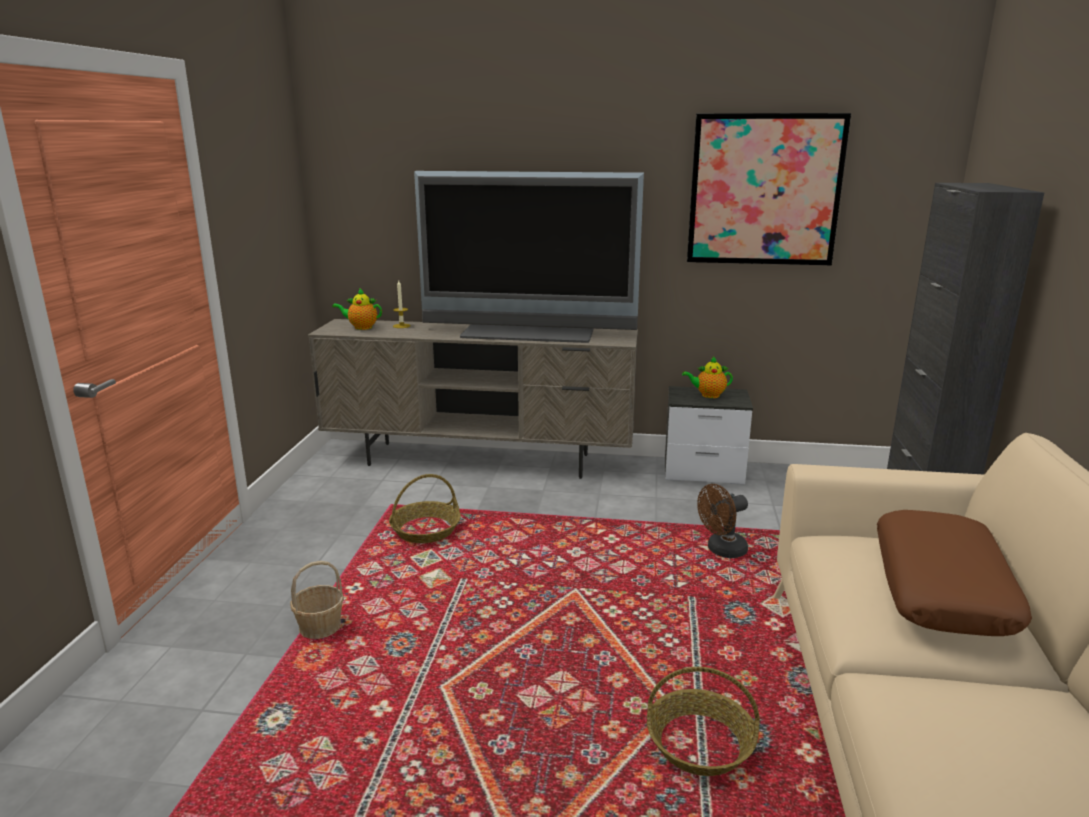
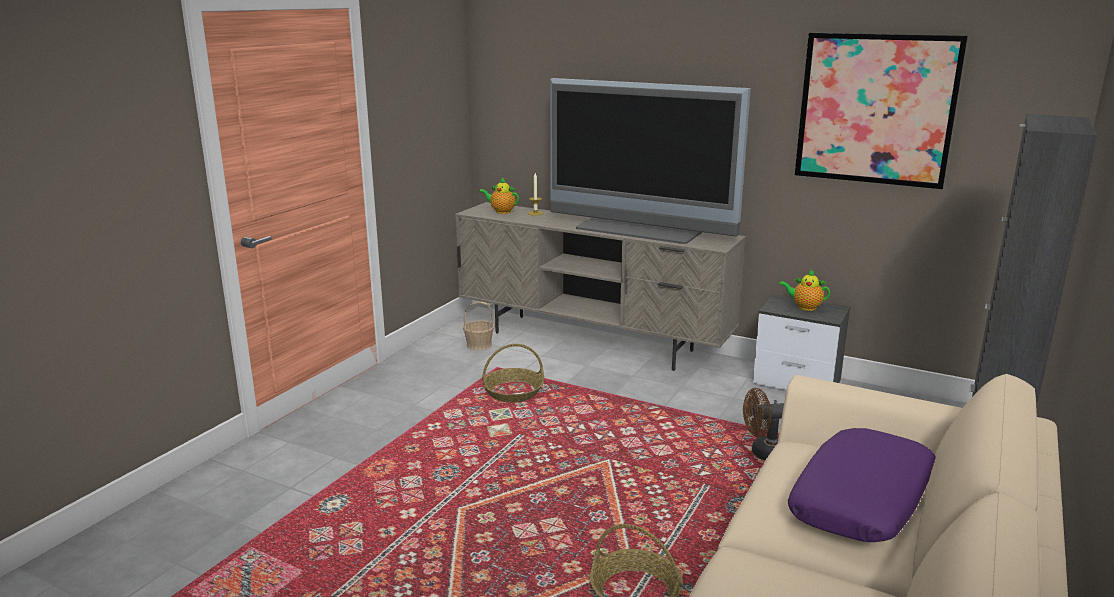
camera: 20 degrees right, 0 degrees up
basket [290,561,344,639] -> basket moved to [463,302,494,350]
brown pillow [877,510,1032,636] -> purple pillow [788,428,936,542]

